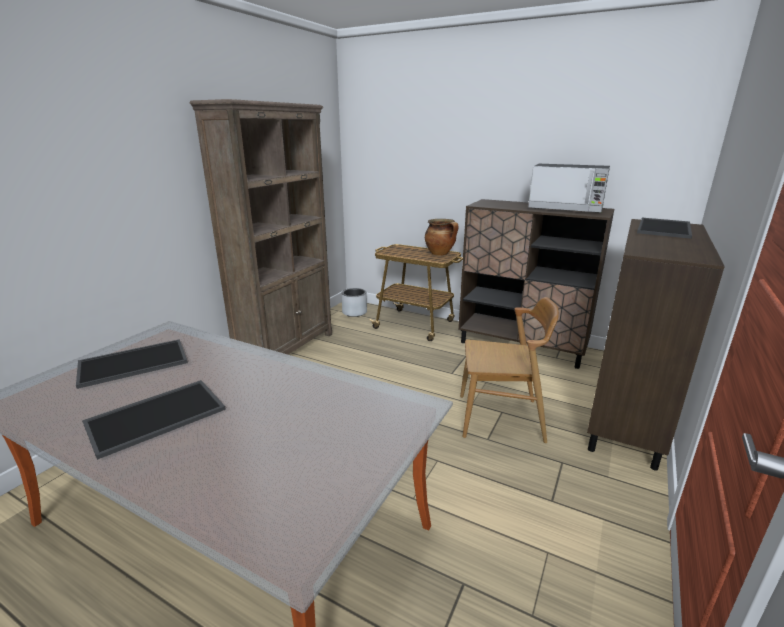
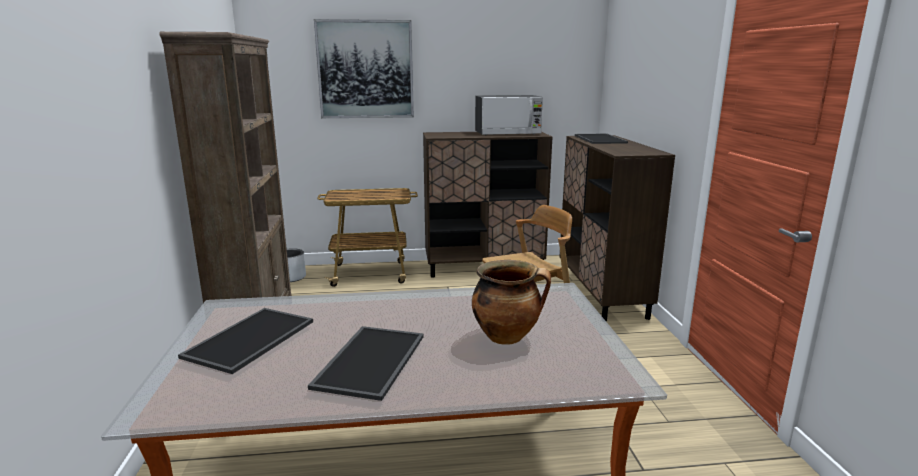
camera: 35 degrees left, 5 degrees down
cooking pot [425,219,459,256] -> cooking pot moved to [472,260,551,345]
none -> picture [314,19,414,118]

